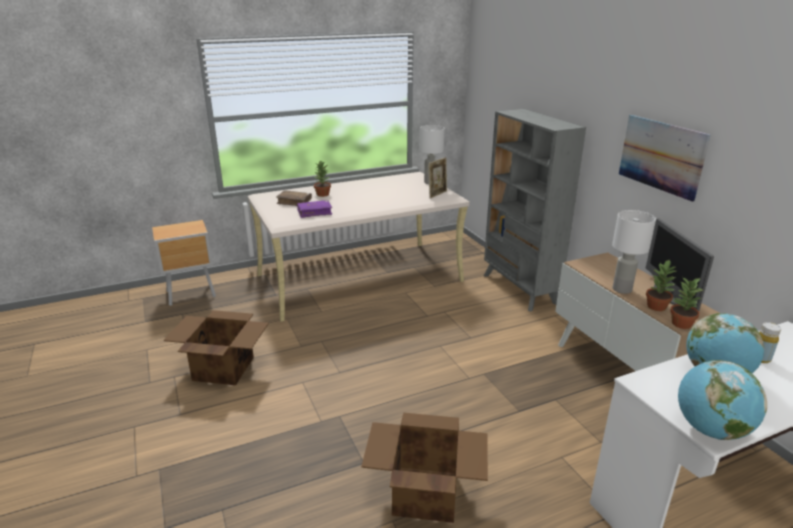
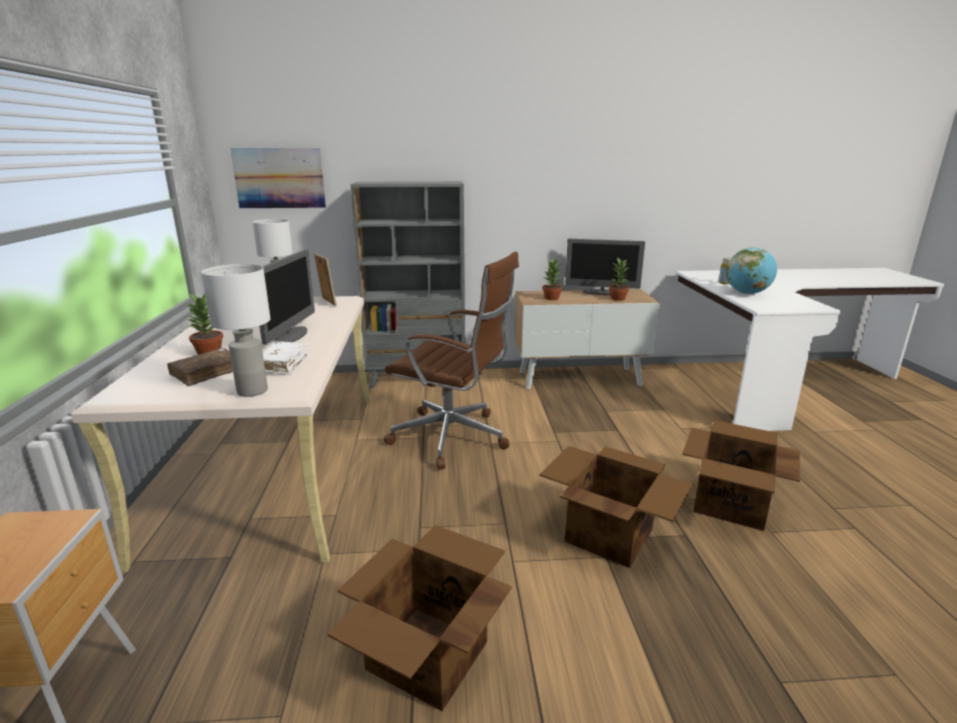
camera: 70 degrees left, 5 degrees down
purple book [297,200,332,218] -> white book [263,341,308,375]
white table lamp [612,210,656,294] -> white table lamp moved to [201,264,271,397]
picture [619,115,711,202] -> picture moved to [230,148,326,208]
potted plant [670,277,703,329] -> potted plant moved to [542,259,562,300]
globe [678,360,767,440] -> none
none -> monitor [259,250,315,344]
none -> brown office chair [384,252,519,469]
none -> cardboard box [539,446,693,568]

